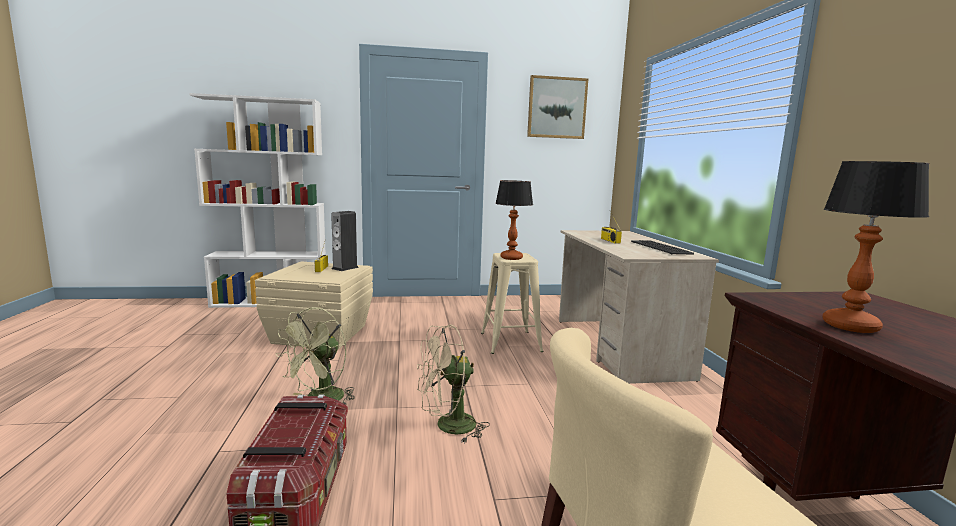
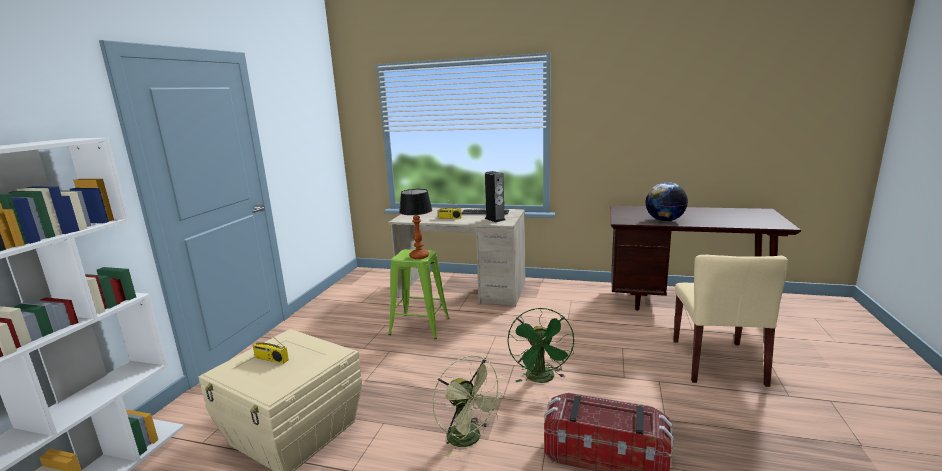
camera: 65 degrees left, 5 degrees up
speaker [331,211,359,271] -> speaker moved to [485,171,505,222]
beige fan [417,325,490,444] -> green fan [507,308,574,383]
beige stool [481,253,544,354] -> green stool [388,249,450,339]
picture [527,75,588,139] -> none
table lamp [822,161,930,333] -> globe [645,182,688,221]

